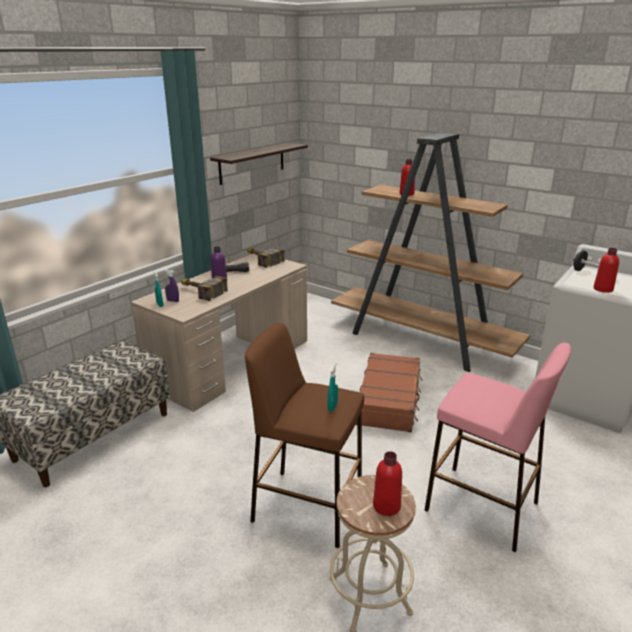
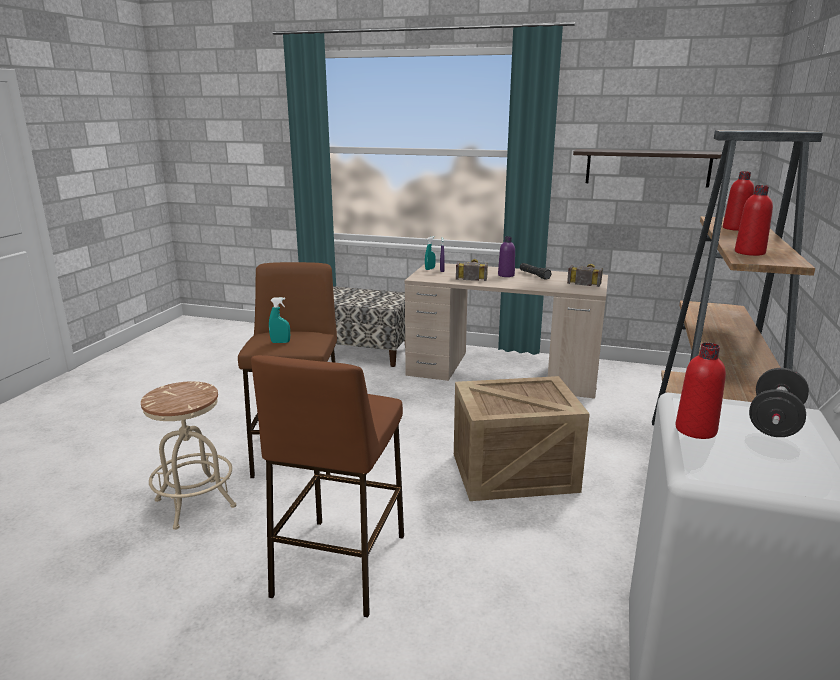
camera: 70 degrees right, 5 degrees down
brown suitcase [356,353,422,432] -> crate [454,376,590,501]
red bottle [373,451,402,516] -> red bottle moved to [735,185,773,256]
pink stool [425,343,571,552] -> brown stool [251,355,404,617]

